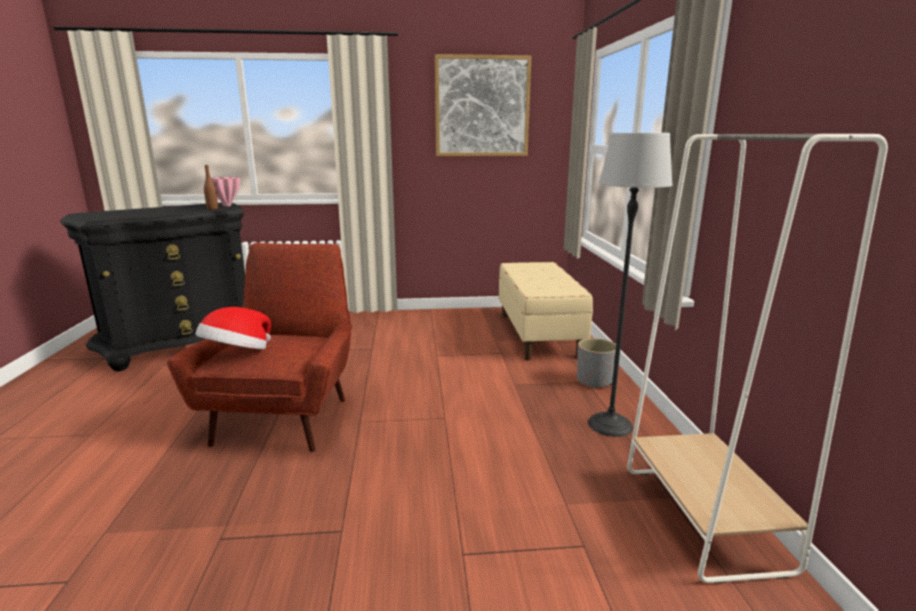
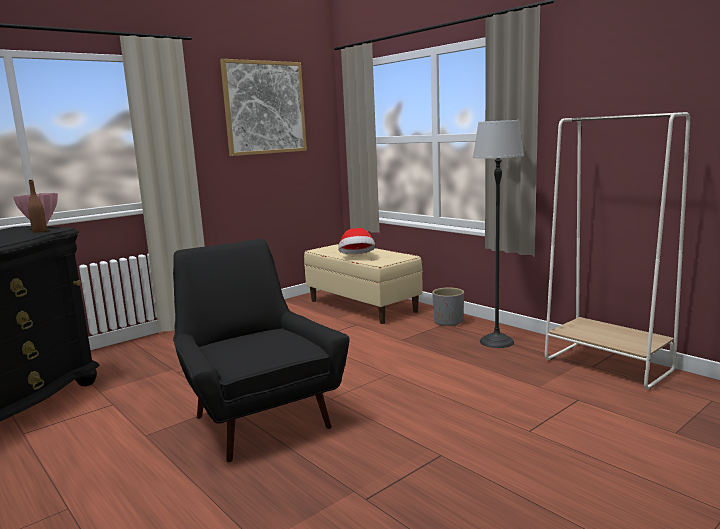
camera: 35 degrees left, 5 degrees down
red armchair [167,243,352,452] -> black armchair [173,238,350,462]
hat [196,307,271,349] -> hat moved to [338,228,375,254]

